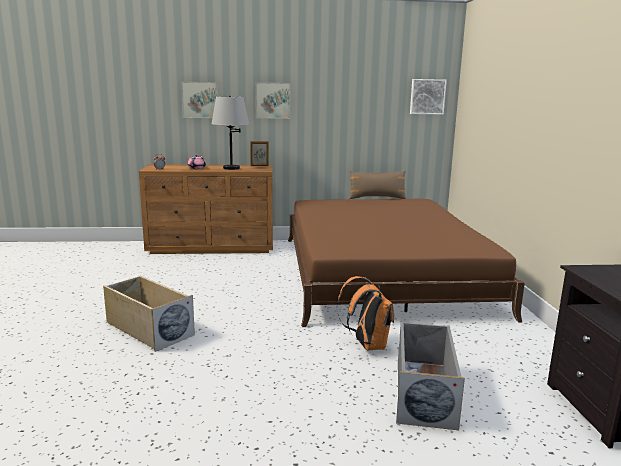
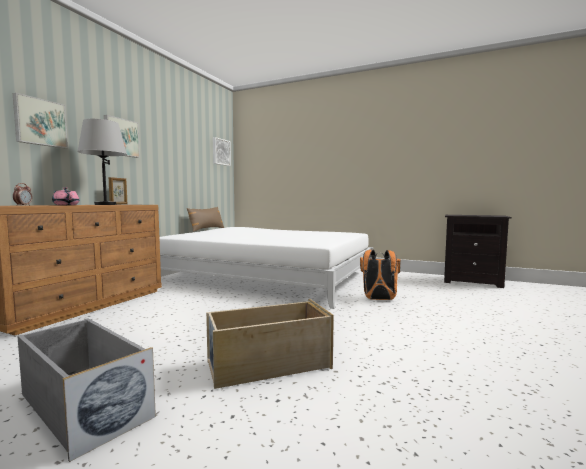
camera: 60 degrees left, 10 degrees down
brown bed [288,199,525,327] -> white bed [159,227,373,309]
grey storage box [396,322,465,430] -> grey storage box moved to [17,318,156,462]

